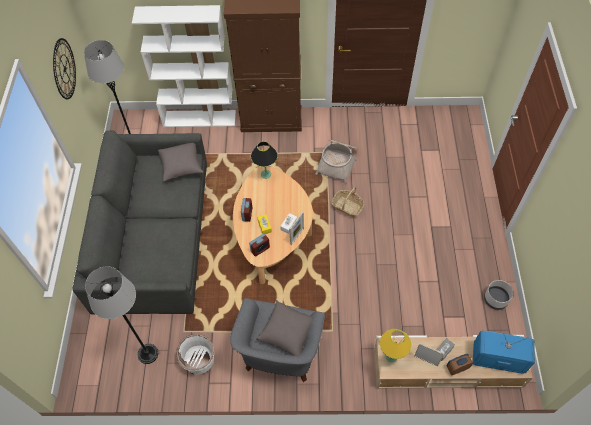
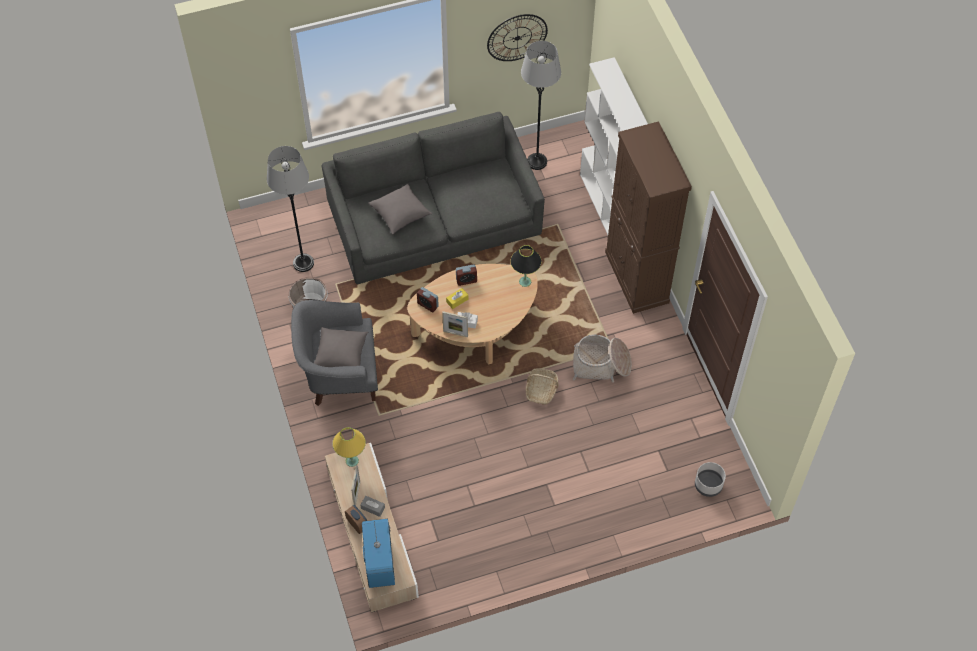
camera: 70 degrees right, 0 degrees up
grey pillow [158,143,203,182] -> grey pillow moved to [368,184,432,235]
grey planter [484,280,513,310] -> grey planter moved to [695,462,726,497]

